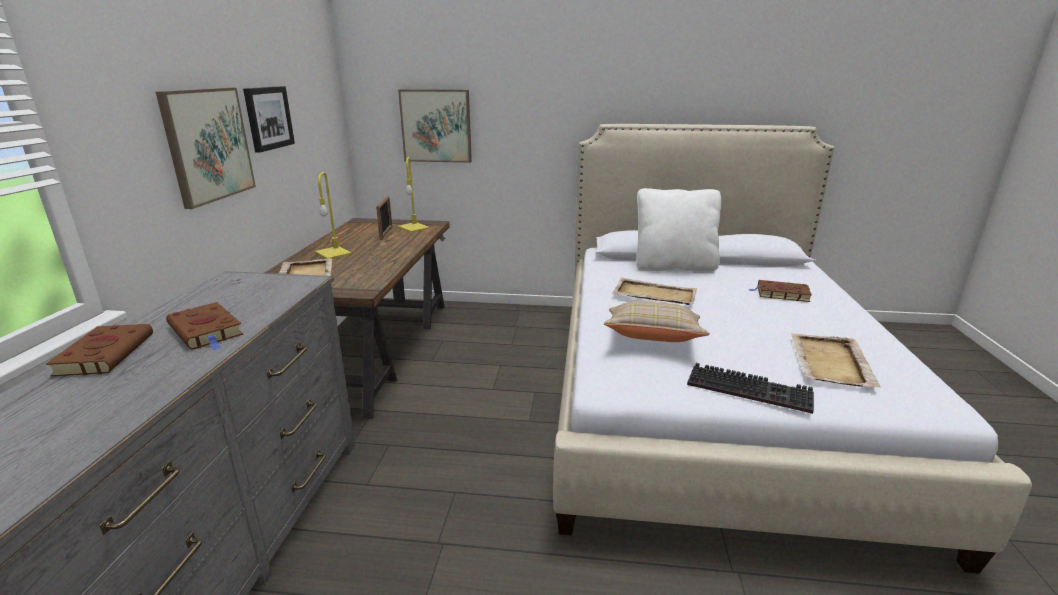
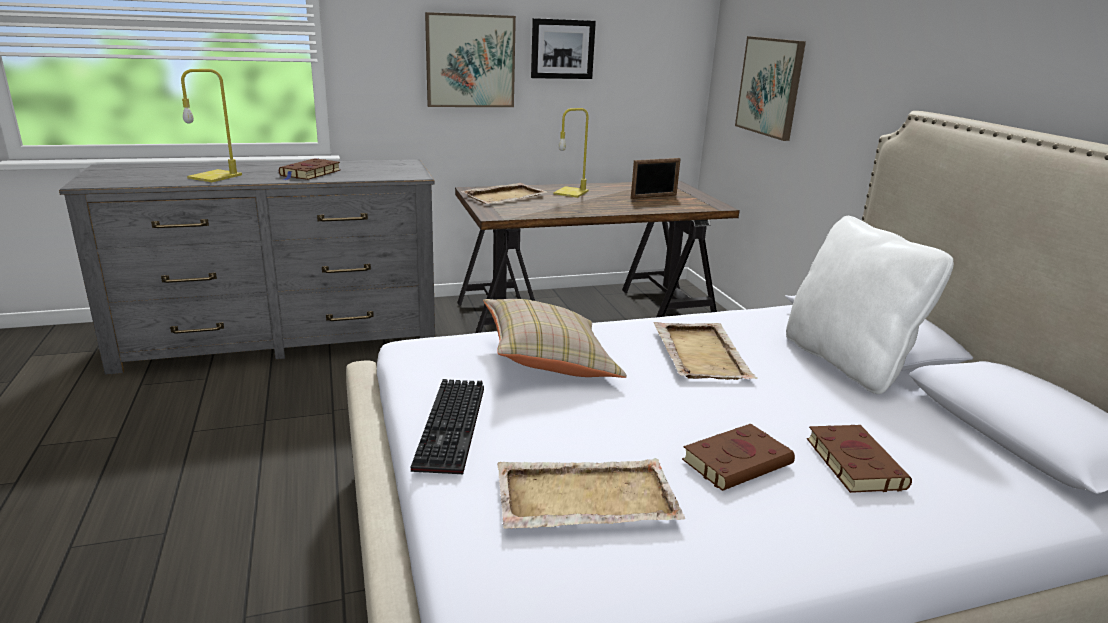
camera: 65 degrees right, 0 degrees up
brown book [46,324,153,376] -> brown book moved to [682,424,795,491]
yellow table lamp [397,157,430,233] -> yellow table lamp moved to [181,69,242,182]

